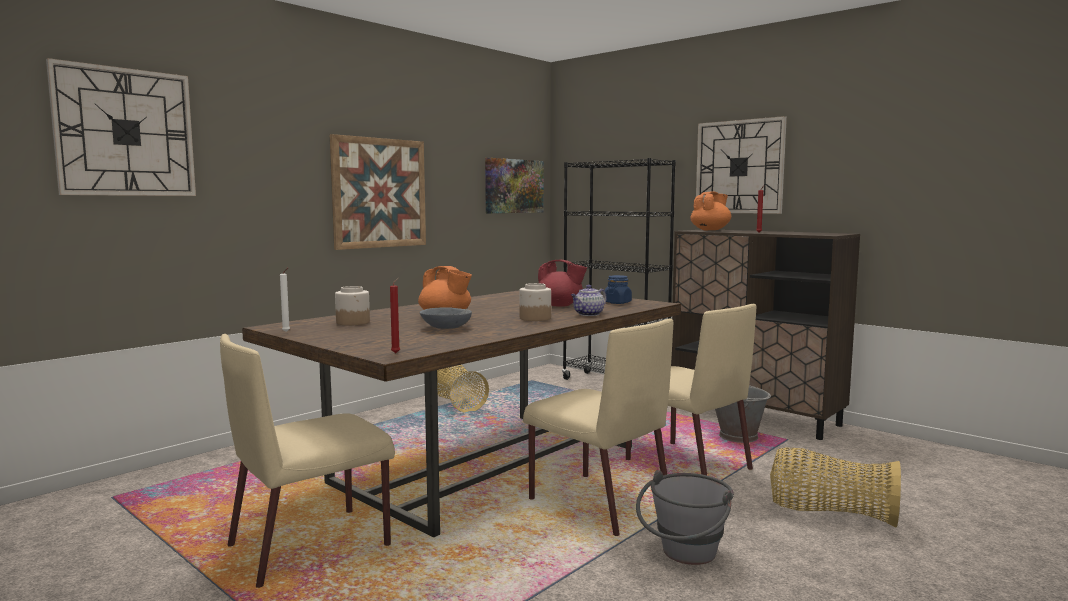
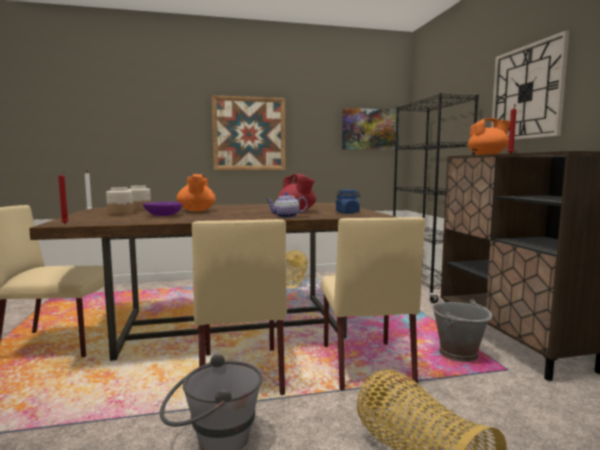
camera: 35 degrees right, 0 degrees up
wall clock [46,58,196,196] -> none
grey bowl [420,307,472,329] -> purple bowl [143,202,182,216]
jar [519,283,551,321] -> jar moved to [106,187,133,215]

